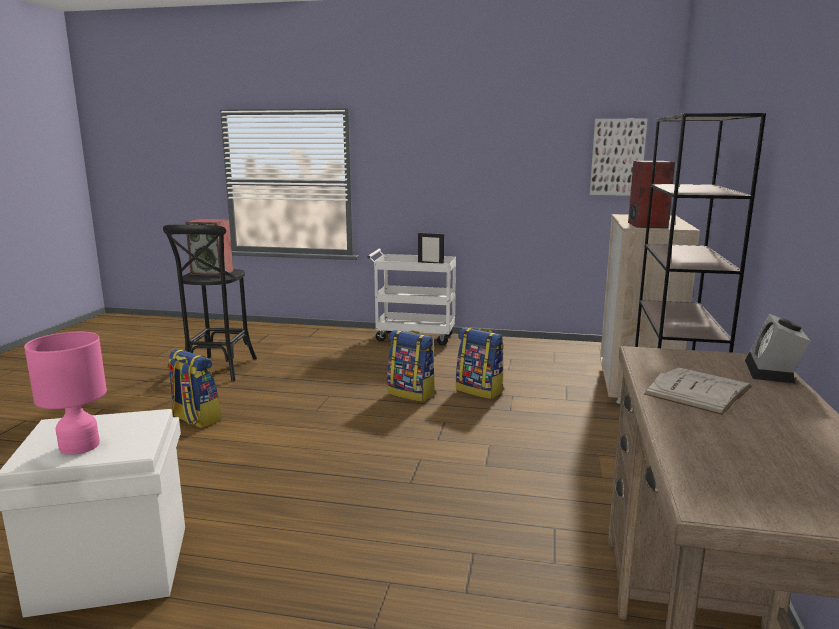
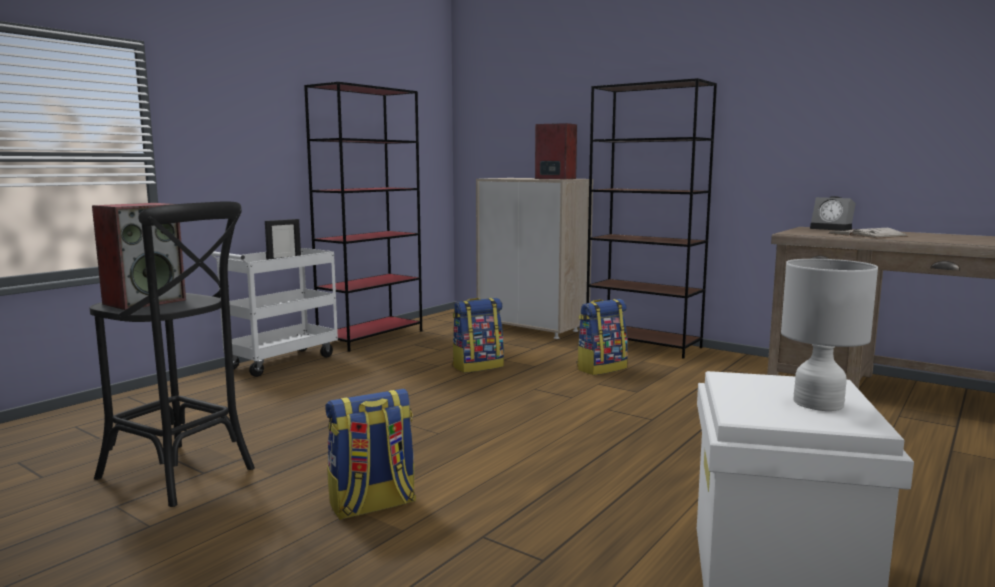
camera: 65 degrees left, 5 degrees down
pink table lamp [24,332,107,455] -> grey table lamp [781,259,878,411]
backpack [387,330,435,402] -> backpack moved to [577,299,628,375]
picture [590,119,647,196] -> none
none -> red bookcase [304,82,422,352]

